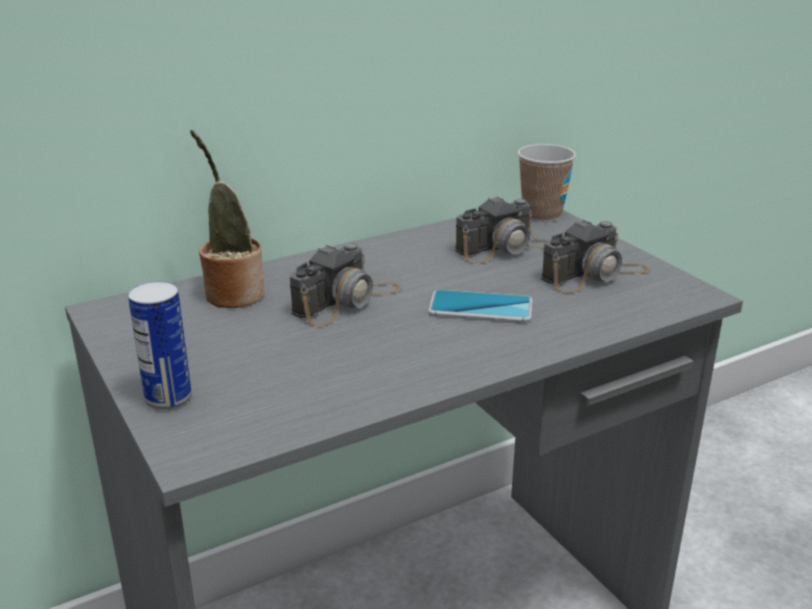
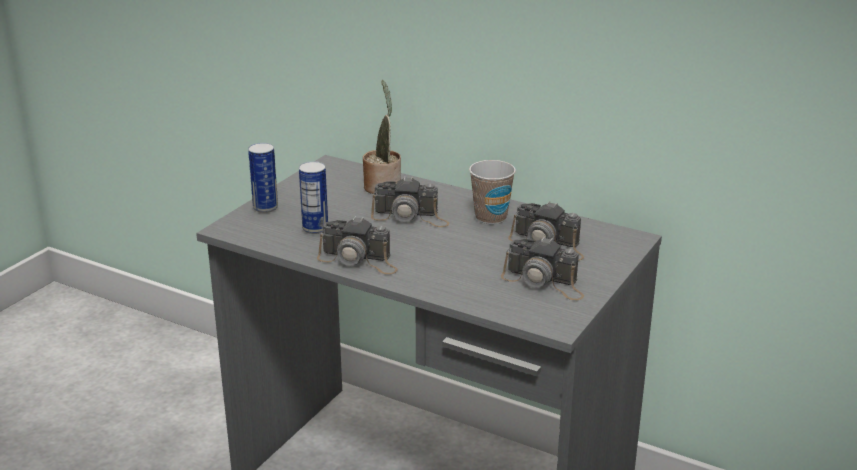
camera: 60 degrees right, 0 degrees up
phone [428,290,532,322] -> none
cup [518,144,576,222] -> cup moved to [469,160,516,224]
none -> can [299,161,328,234]
none -> camera [317,216,398,274]

